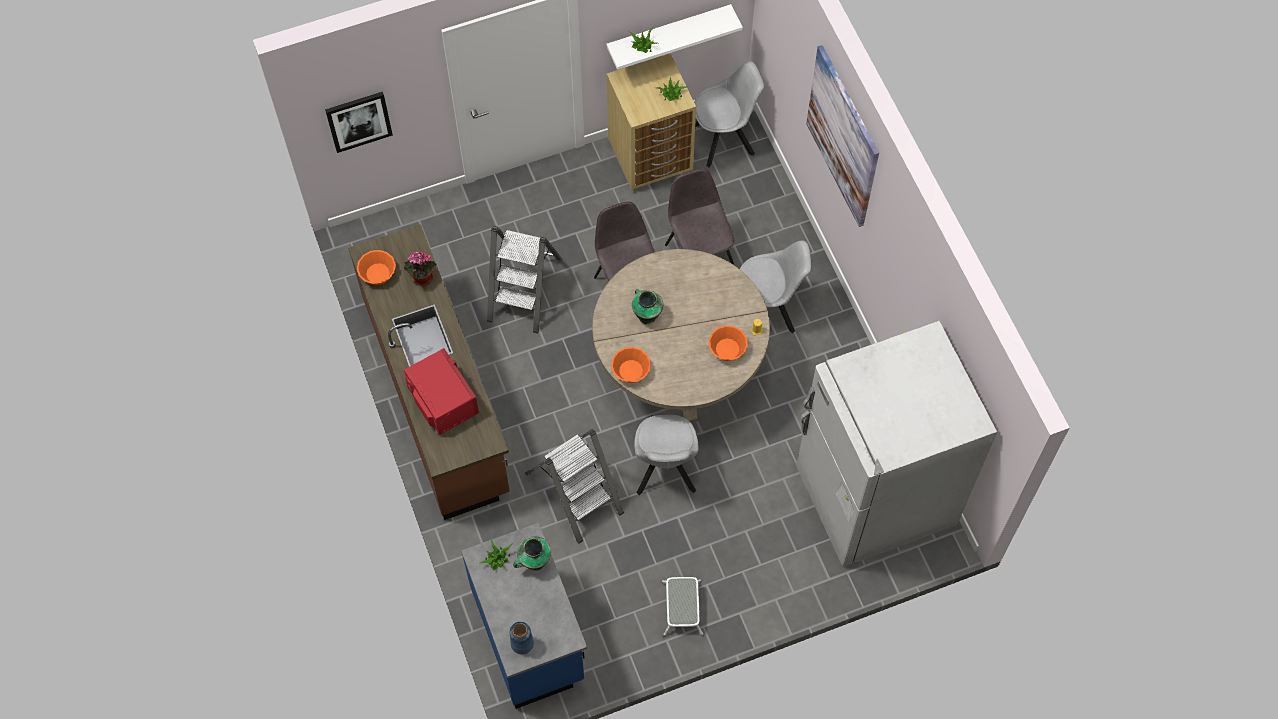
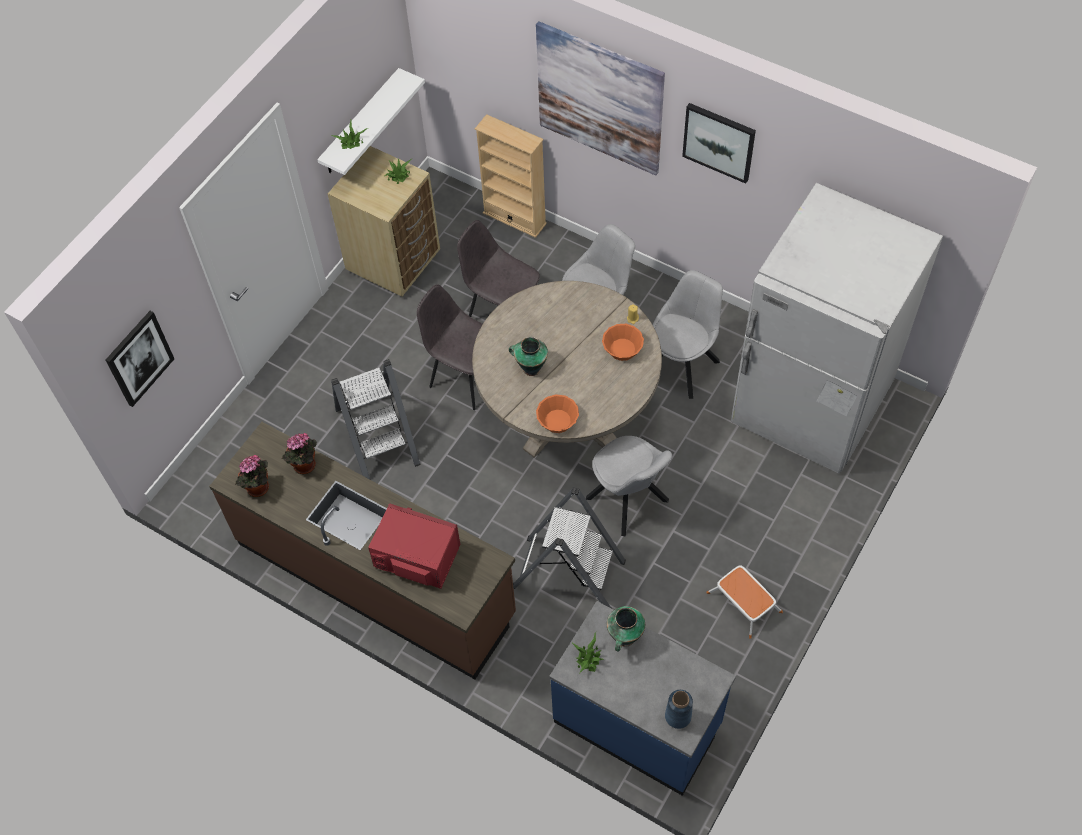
camera: 35 degrees left, 5 degrees down
orange bowl [357,250,396,285] -> potted plant [235,455,269,497]
grey step ladder [661,577,704,638] -> orange step ladder [706,565,783,639]
grey chair [694,61,764,168] -> grey chair moved to [653,270,723,399]
none -> beige bookcase [475,114,547,238]
none -> picture [682,103,756,184]

